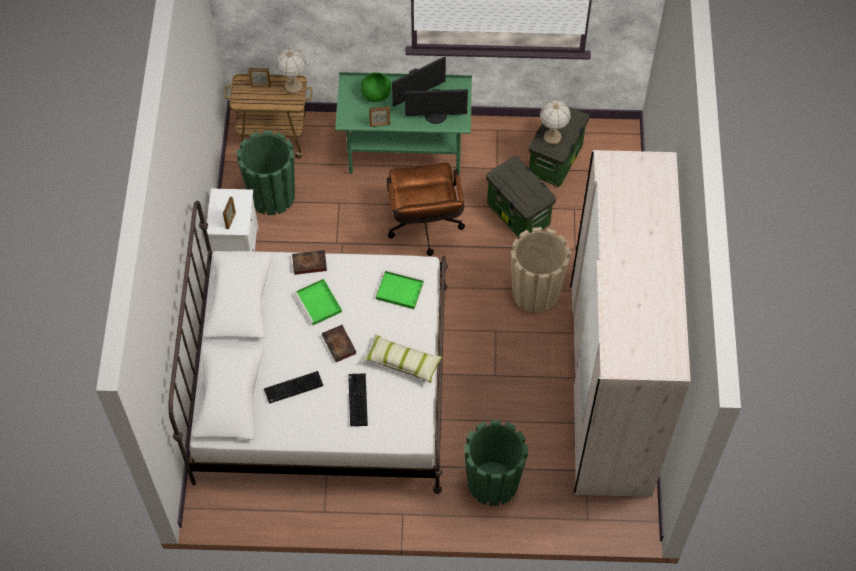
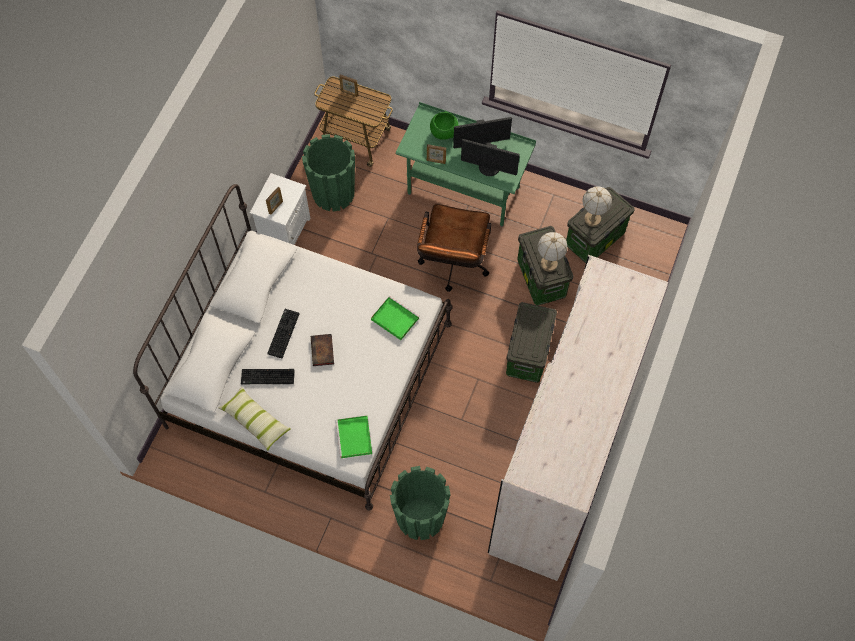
camera: 20 degrees right, 5 degrees up
table lamp [276,48,306,94] -> table lamp moved to [537,232,567,272]
book [292,250,327,275] -> none
green tray [294,279,342,325] -> green tray moved to [335,415,372,458]
keyboard [348,373,368,426] -> keyboard moved to [267,309,300,358]
pillow [363,334,442,383] -> pillow moved to [218,387,291,451]
beige planter [511,227,571,313] -> storage box [506,302,557,383]

